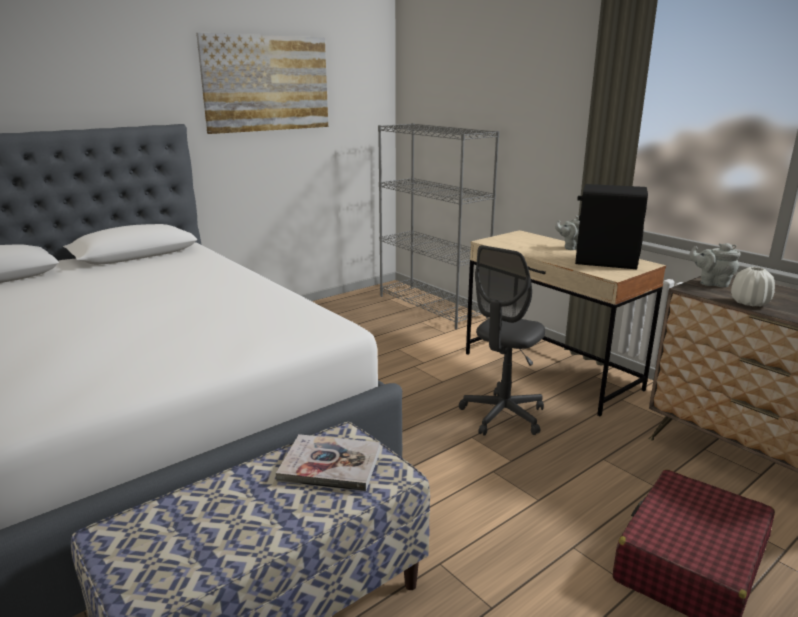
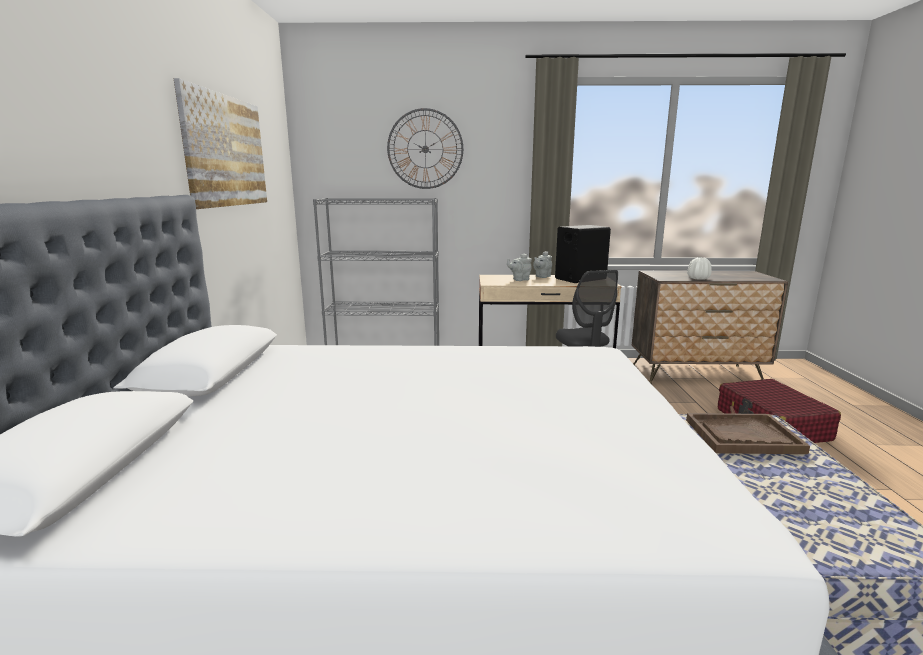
camera: 50 degrees left, 5 degrees down
book [276,434,381,491] -> brown tray [686,413,810,454]
grey teapot [690,243,740,288] -> grey teapot moved to [507,254,532,281]
none -> wall clock [387,108,463,189]

